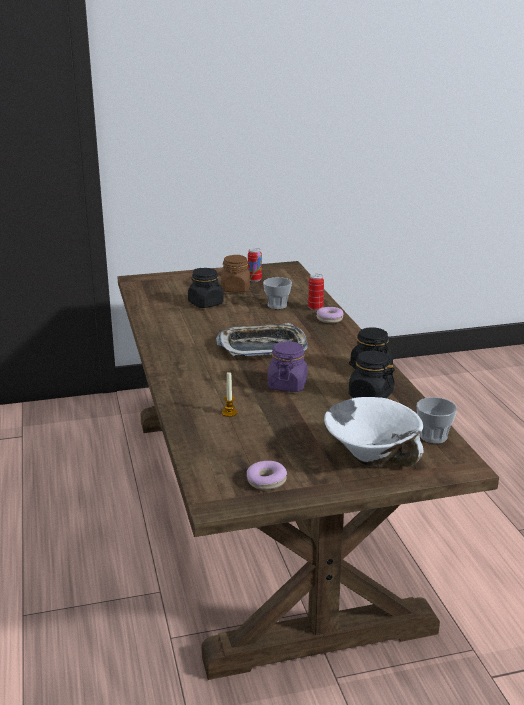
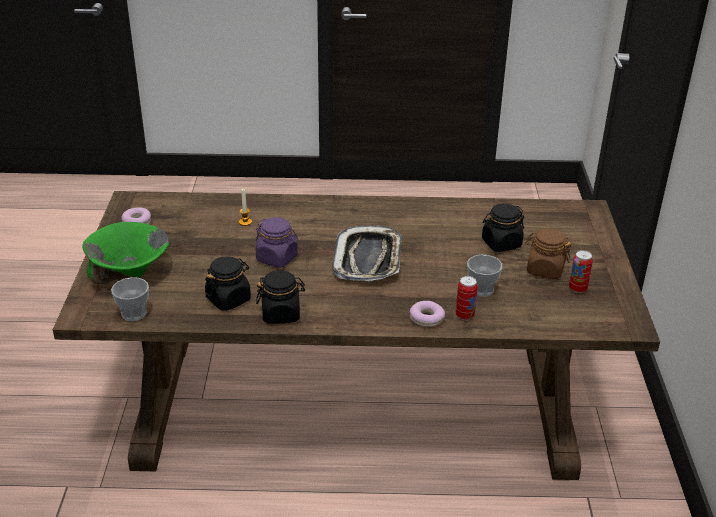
camera: 105 degrees right, 10 degrees up
white bowl [324,397,423,467] -> green bowl [82,222,169,284]

